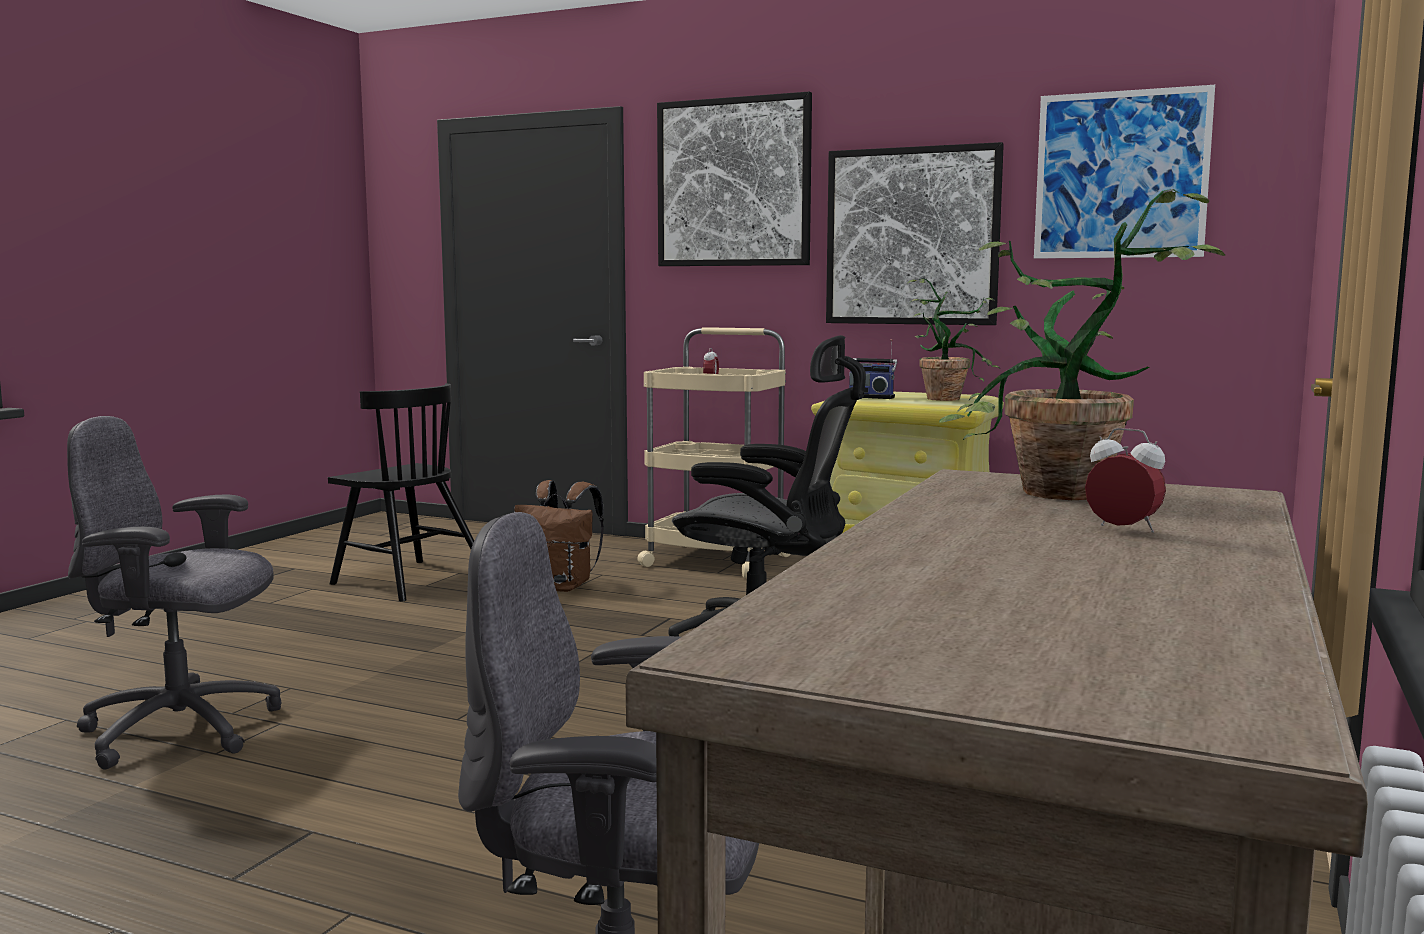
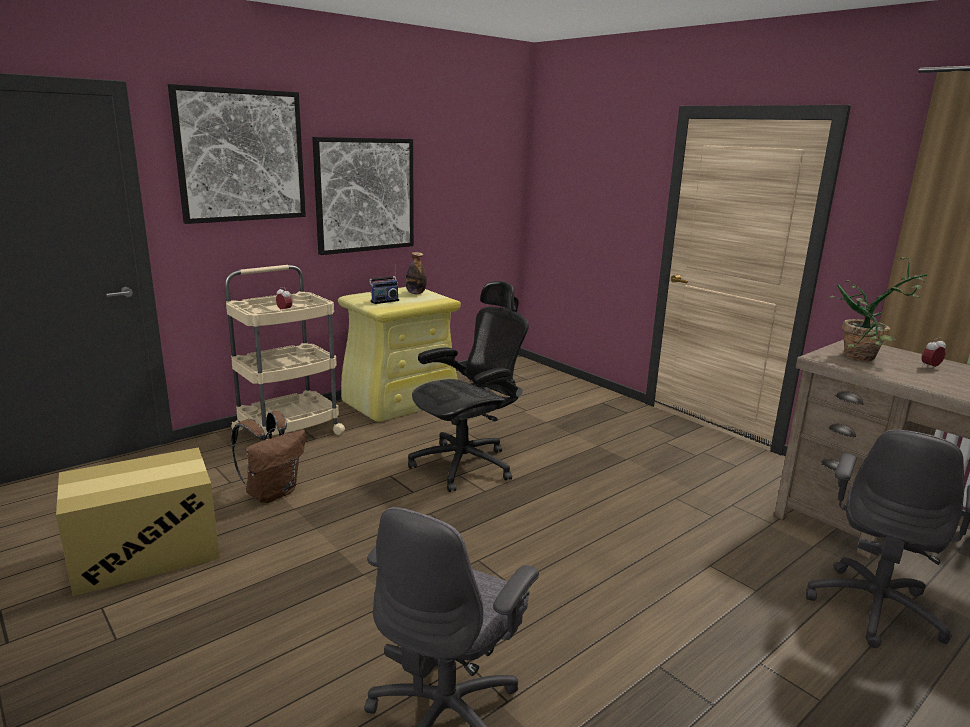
camera: 65 degrees left, 10 degrees up
black chair [328,384,474,602] -> cardboard box [56,447,220,596]
potted plant [908,278,1001,401] -> bottle [406,252,427,294]
picture [1034,85,1215,259] -> none

